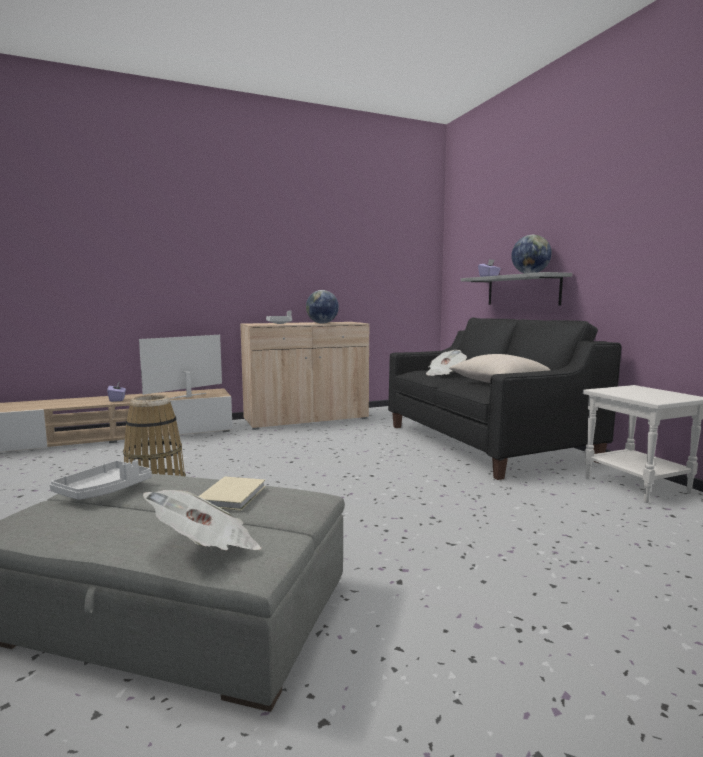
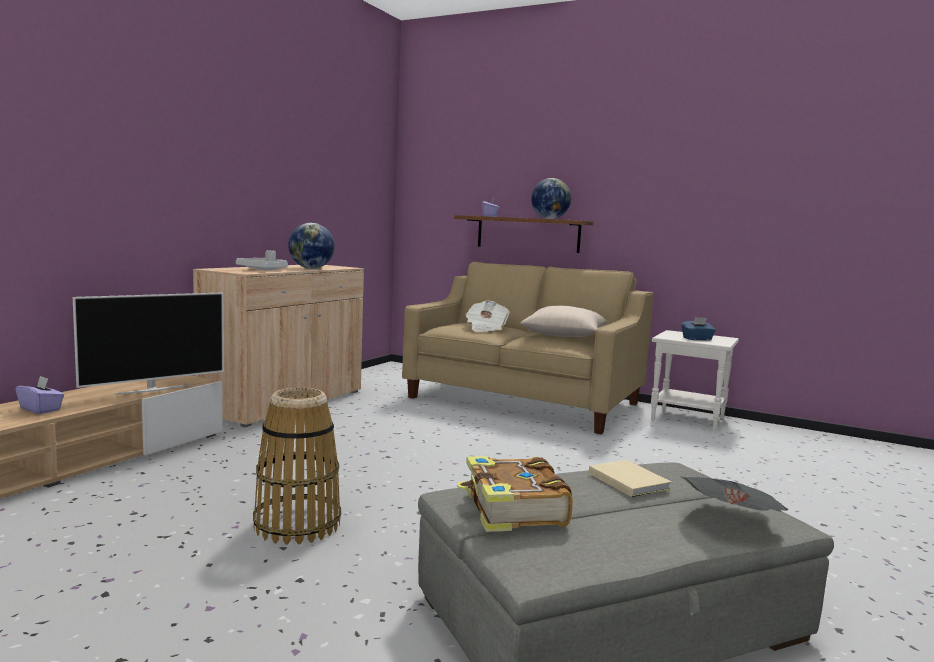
camera: 40 degrees left, 0 degrees up
grey tray [50,459,152,500] -> book [457,456,573,532]
television [139,335,222,399] -> television turned 135 degrees counterclockwise [73,292,224,395]
black sofa [388,317,622,480] -> beige sofa [402,262,654,434]
grey shelf [461,272,572,305] -> brown shelf [454,215,593,253]
none -> blue tissue box [681,317,716,341]

